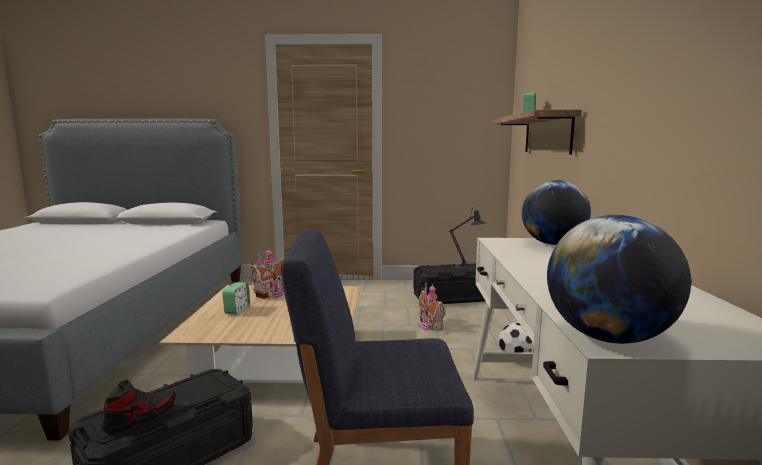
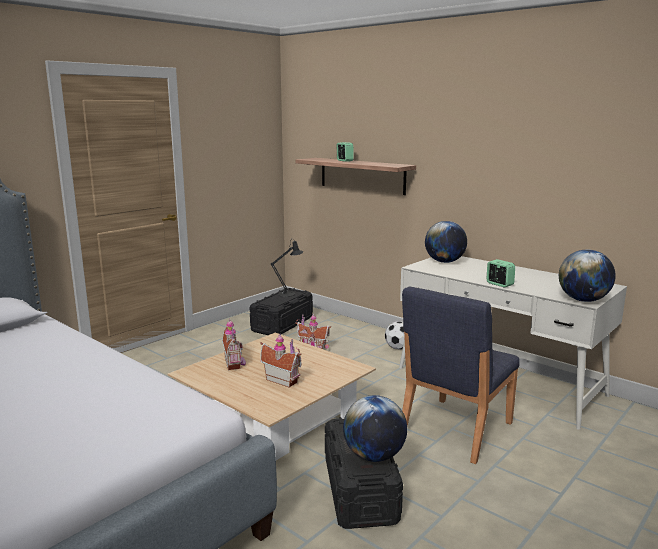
camera: 50 degrees left, 5 degrees up
shoe [102,380,176,434] -> globe [343,395,407,462]
alarm clock [222,282,250,315] -> alarm clock moved to [487,259,515,287]
none -> toy house [260,334,302,388]

